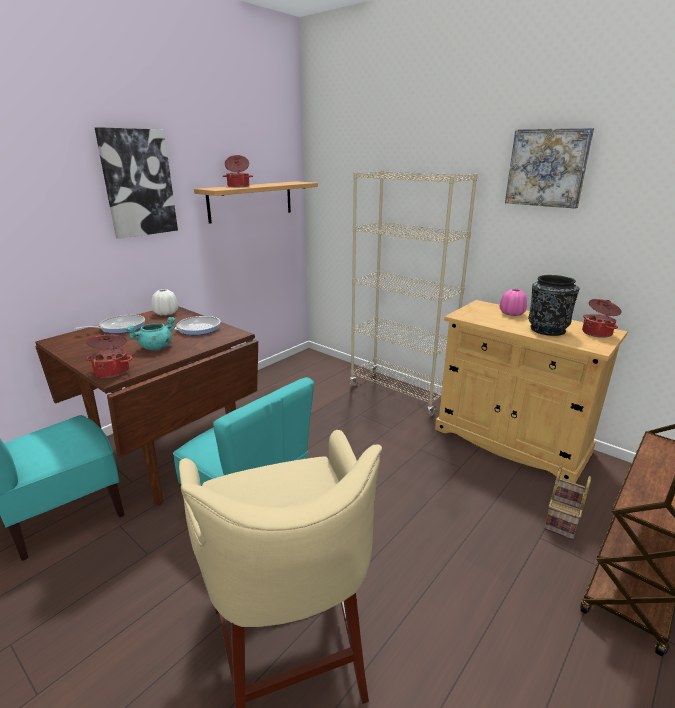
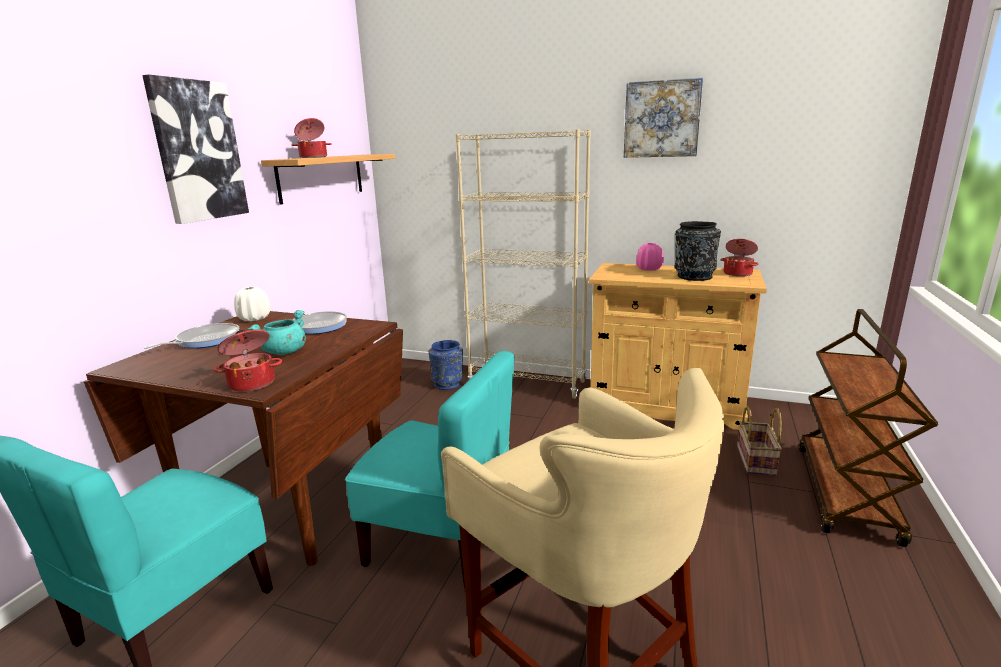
camera: 20 degrees left, 5 degrees down
none -> blue vase [428,340,463,390]

